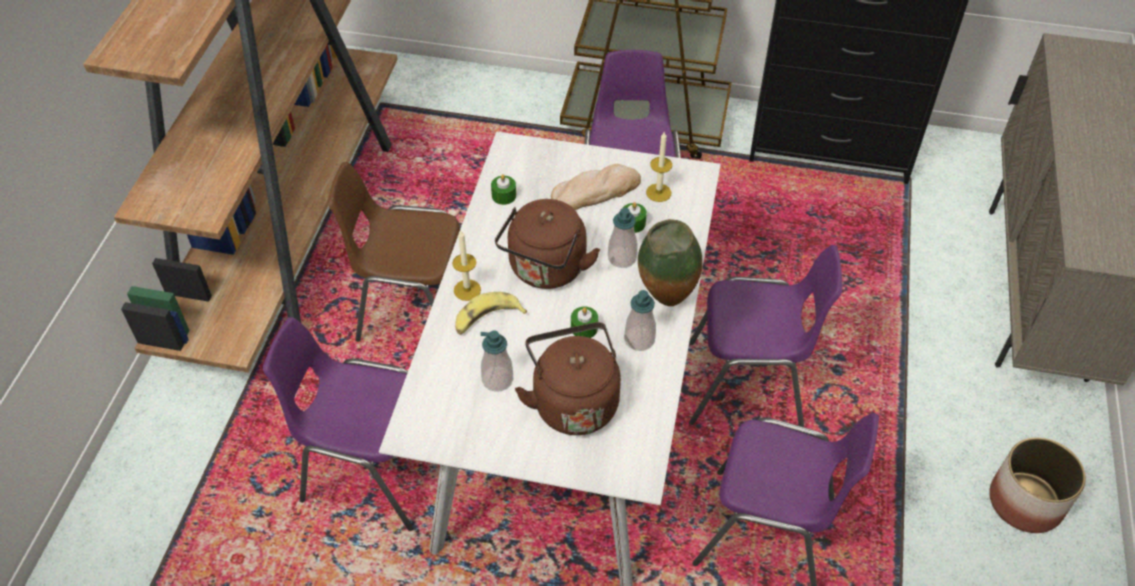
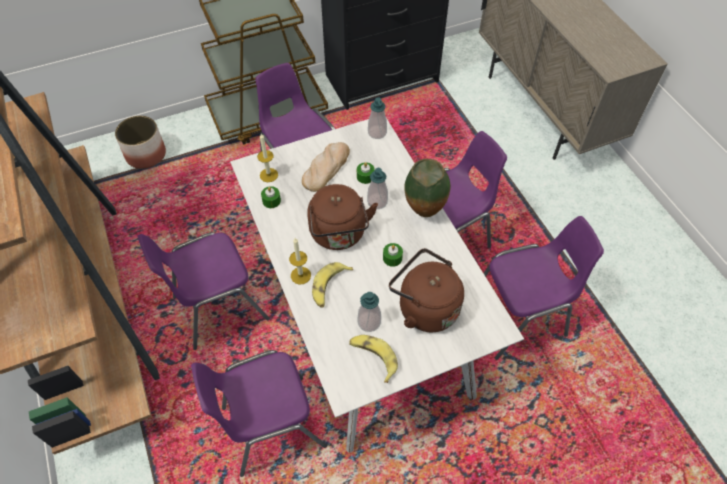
camera: 35 degrees left, 5 degrees up
brown chair [327,162,460,342] -> purple chair [138,233,270,350]
soap dispenser [624,290,656,351] -> soap dispenser moved to [368,97,387,139]
candle [646,131,672,202] -> candle moved to [257,134,278,182]
planter [989,437,1086,533] -> planter moved to [115,116,166,169]
none -> banana [349,335,398,383]

